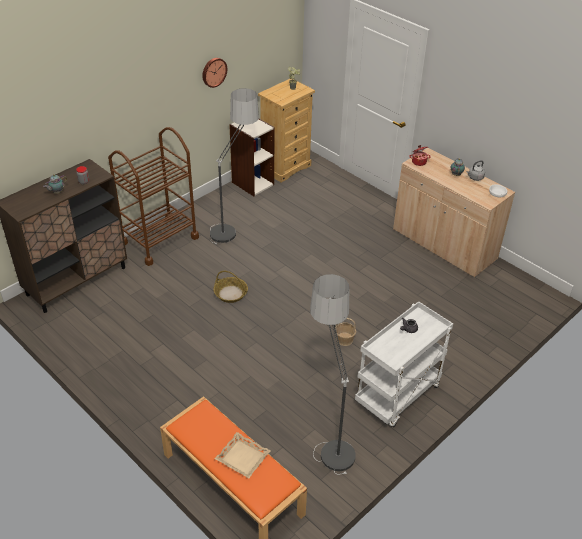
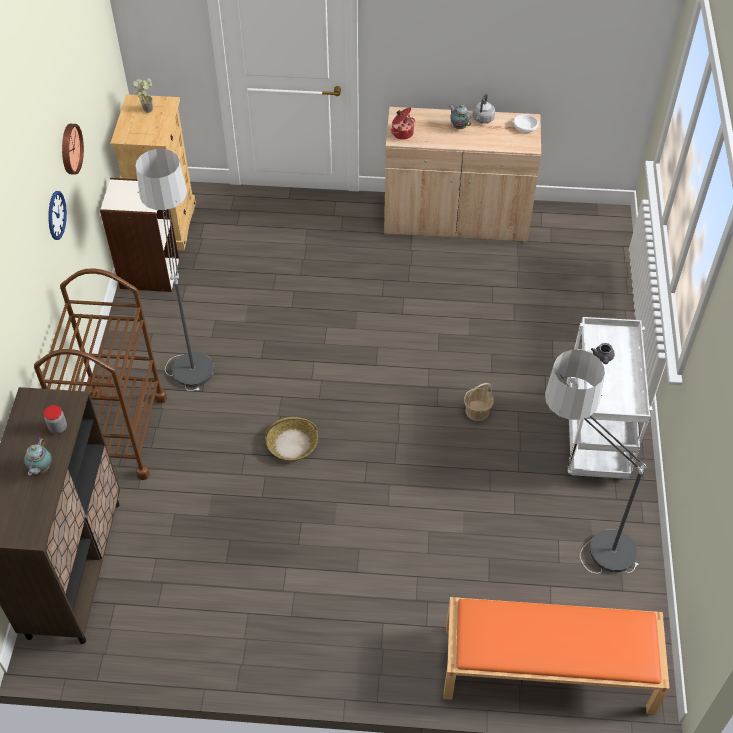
camera: 40 degrees left, 10 degrees up
beige tray [214,432,271,478] -> none
none -> wall clock [48,191,67,240]

